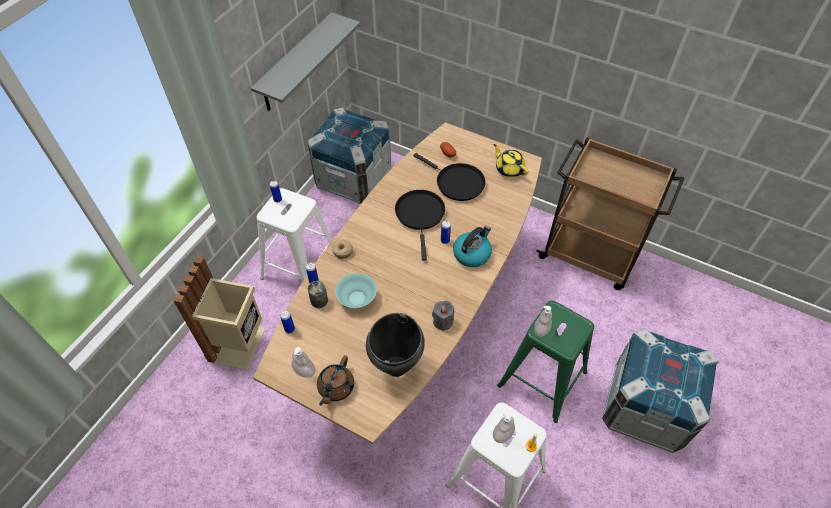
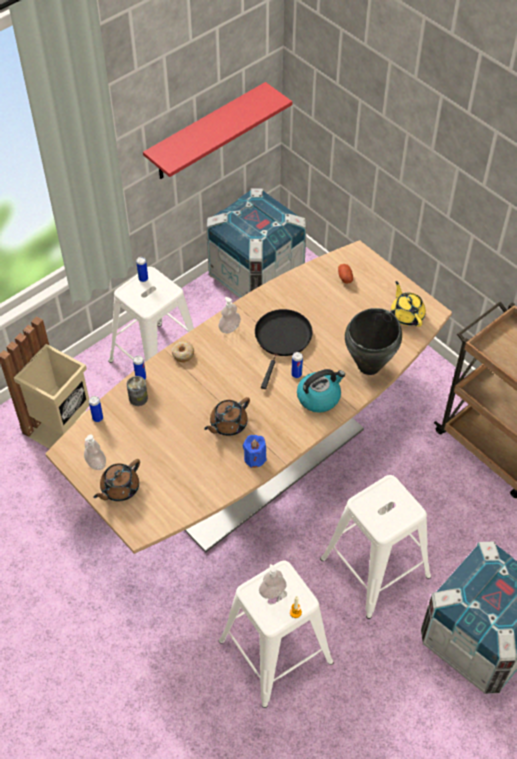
camera: 20 degrees right, 0 degrees up
grey shelf [251,12,361,111] -> red shelf [143,82,293,179]
turquoise bowl [335,273,377,308] -> none
black cooking pot [366,313,425,377] -> black cooking pot moved to [345,308,402,375]
black frying pan [413,153,486,201] -> none
grey candle [432,301,454,331] -> blue candle [243,435,267,468]
green stool [497,301,594,423] -> white stool [320,475,431,619]
soap dispenser [534,306,552,337] -> soap dispenser moved to [218,297,241,333]
none -> brown teapot [204,397,250,436]

